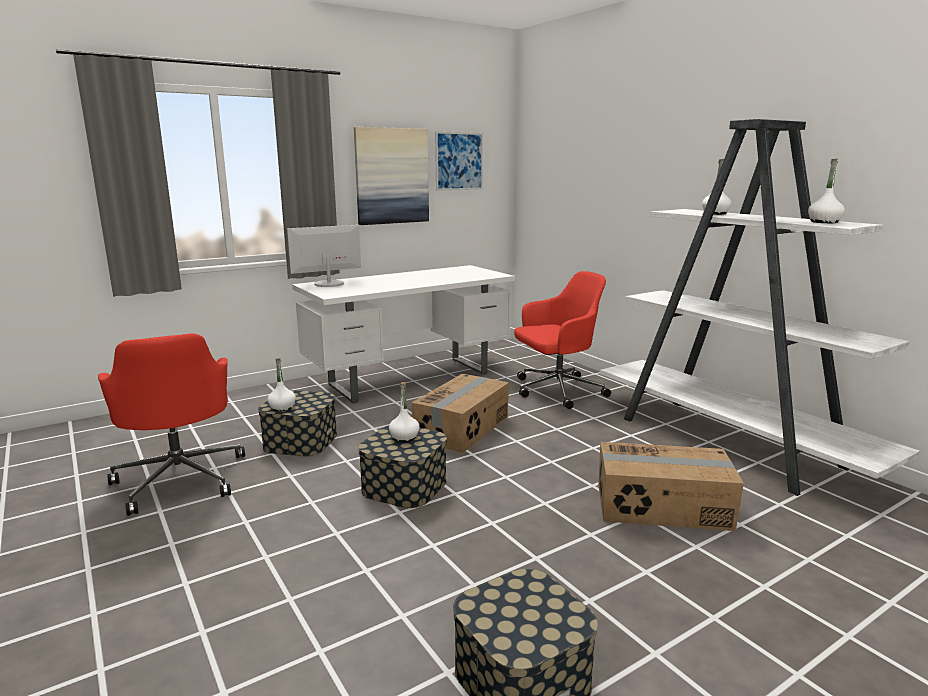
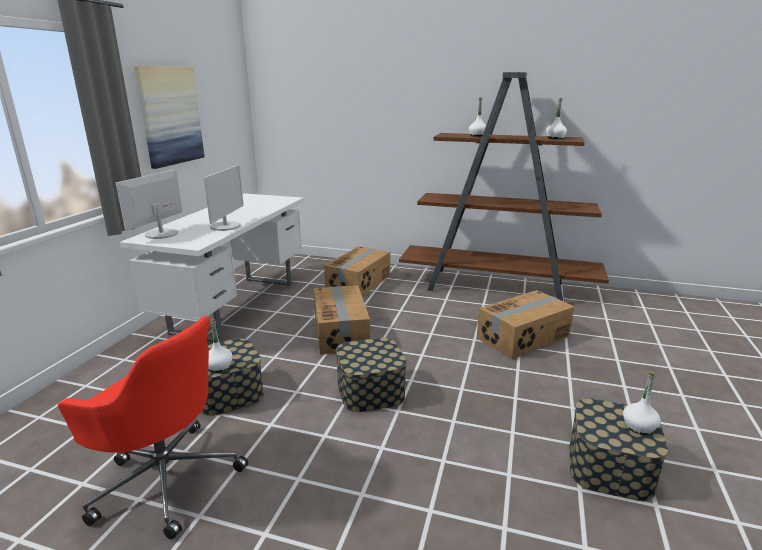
camera: 40 degrees left, 5 degrees up
white bottle [389,382,420,442] -> white bottle moved to [623,371,661,435]
picture [435,131,483,191] -> none
red office chair [514,271,611,409] -> cardboard box [324,246,390,296]
white bookcase [600,119,920,496] -> brown bookcase [399,72,609,302]
none -> monitor [204,165,244,231]

